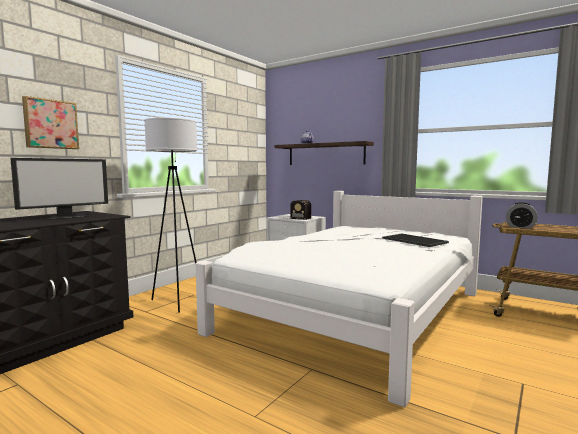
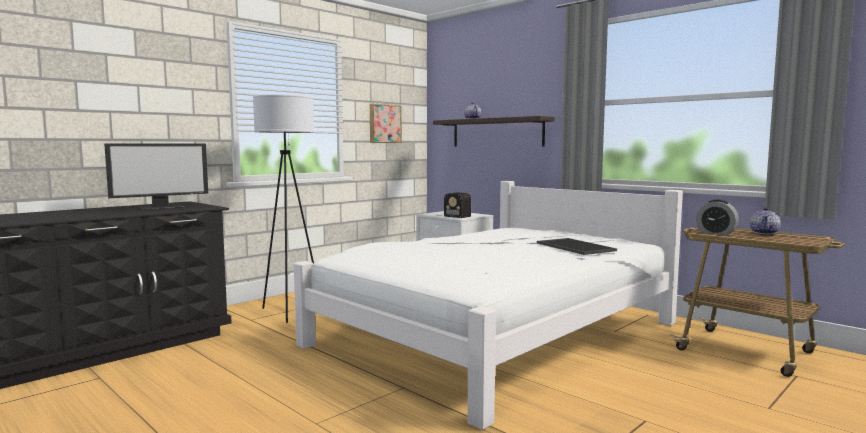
camera: 10 degrees right, 0 degrees up
picture [22,96,79,149] -> picture moved to [370,104,402,143]
none -> teapot [750,208,780,234]

